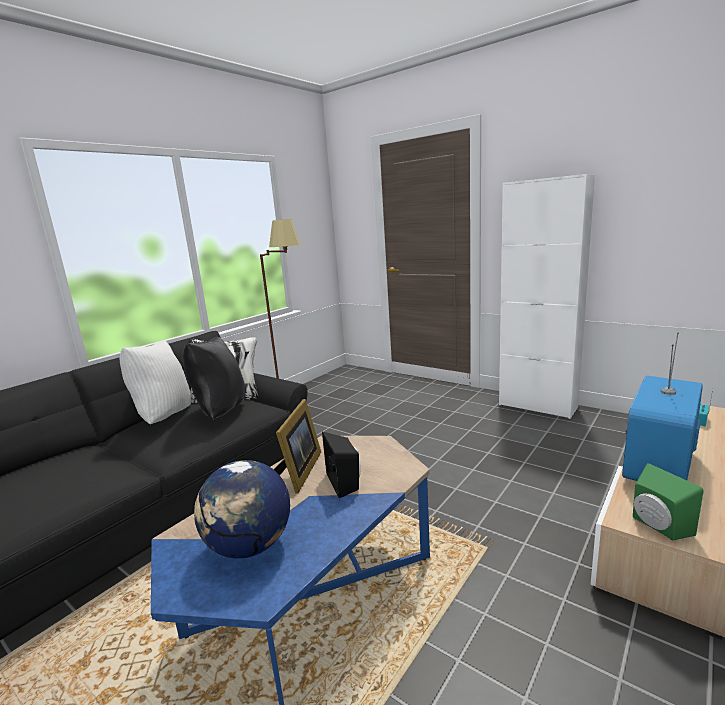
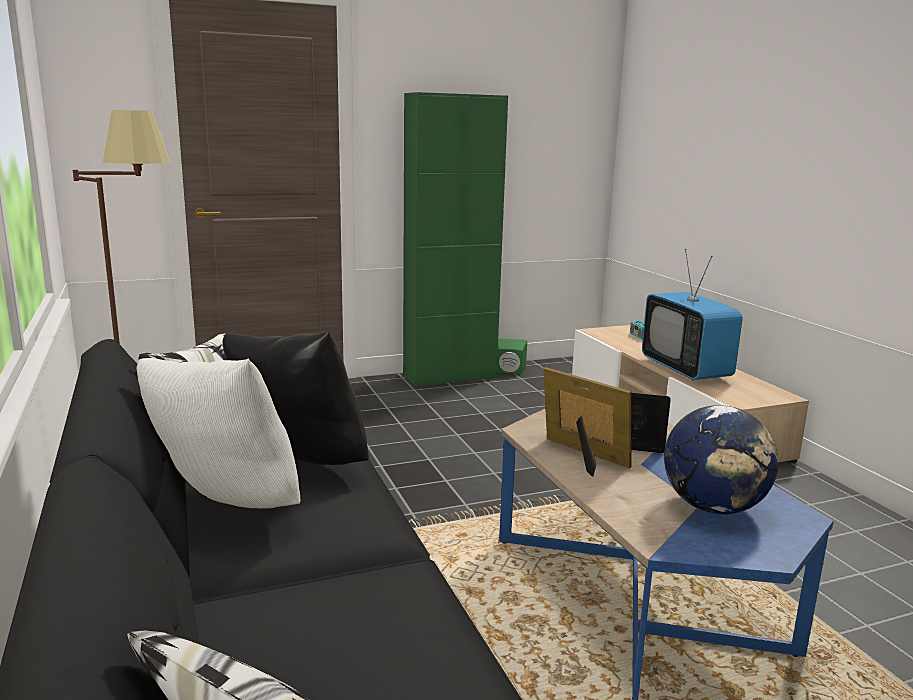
camera: 60 degrees left, 0 degrees up
white cabinet [499,174,595,419] -> green cabinet [403,92,508,387]
green speaker [633,463,704,540] -> green speaker moved to [497,338,527,374]

